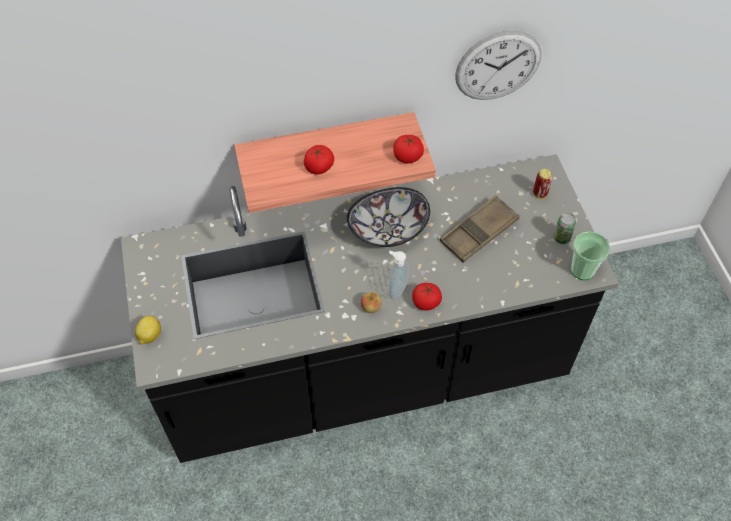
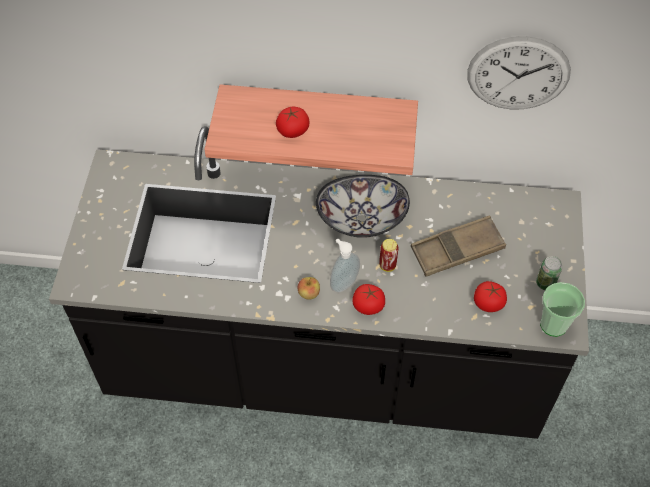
camera: 20 degrees right, 0 degrees up
lemon [135,316,161,345] -> none
tomato [393,135,424,164] -> tomato moved to [474,281,507,312]
can [533,169,552,199] -> can moved to [379,239,398,272]

